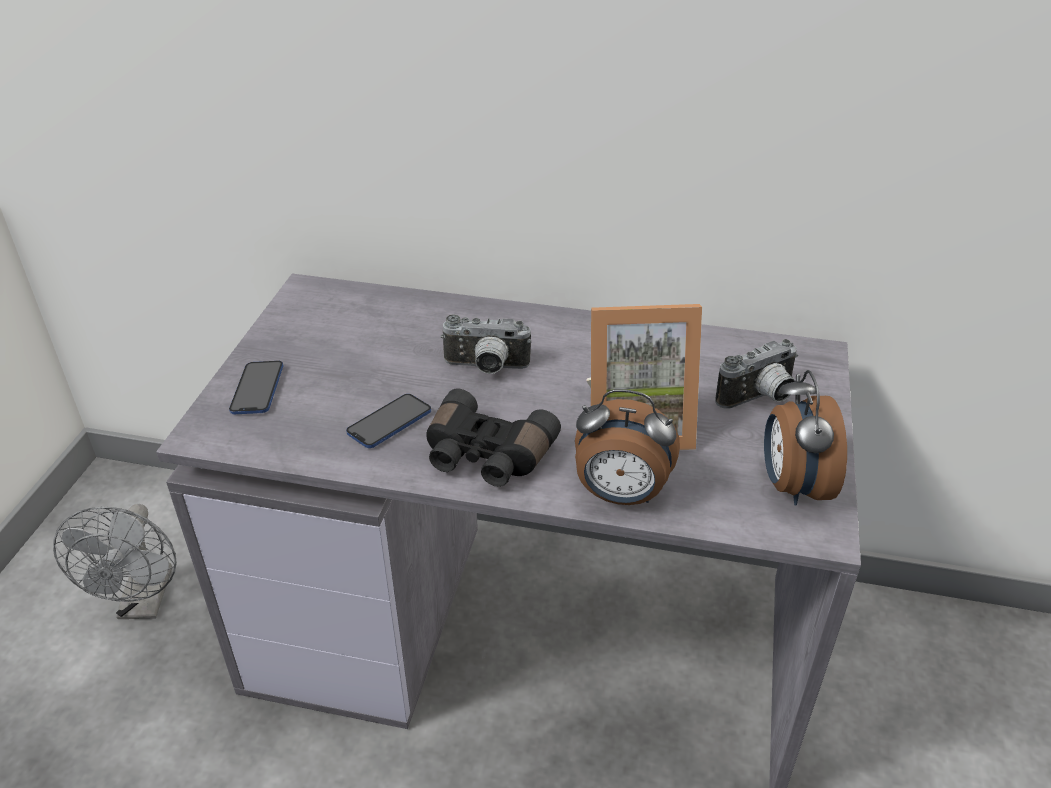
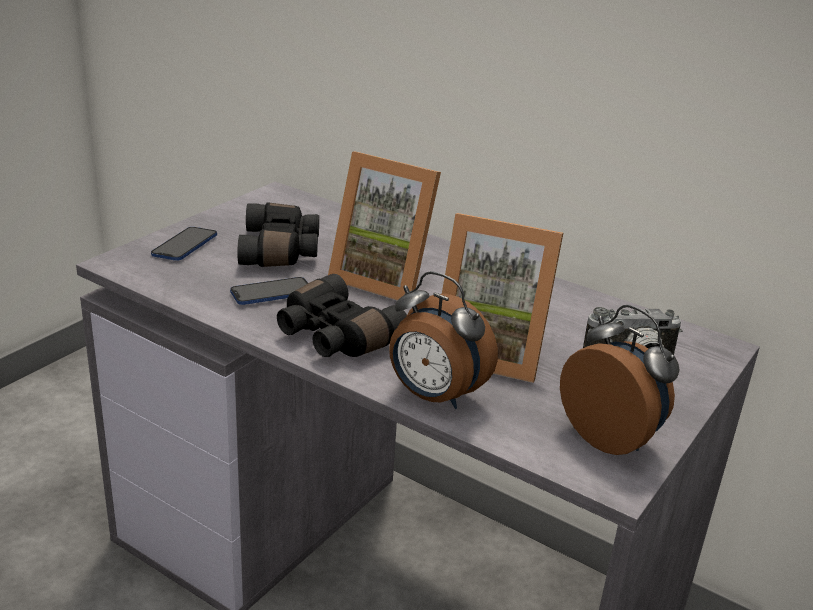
camera: 20 degrees right, 10 degrees down
grey fan [53,504,177,619] -> none
camera [441,314,531,374] -> picture frame [328,151,441,301]
alarm clock [764,370,847,506] -> alarm clock turned 120 degrees clockwise [560,305,680,455]
none -> black binoculars [237,202,319,267]

